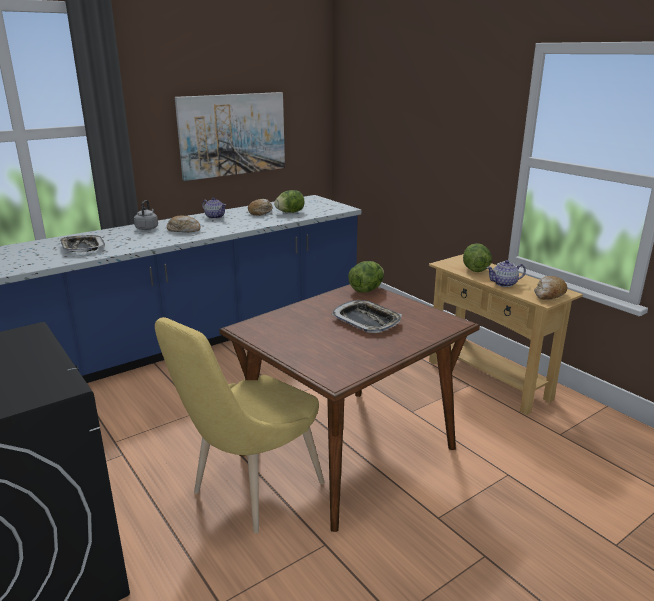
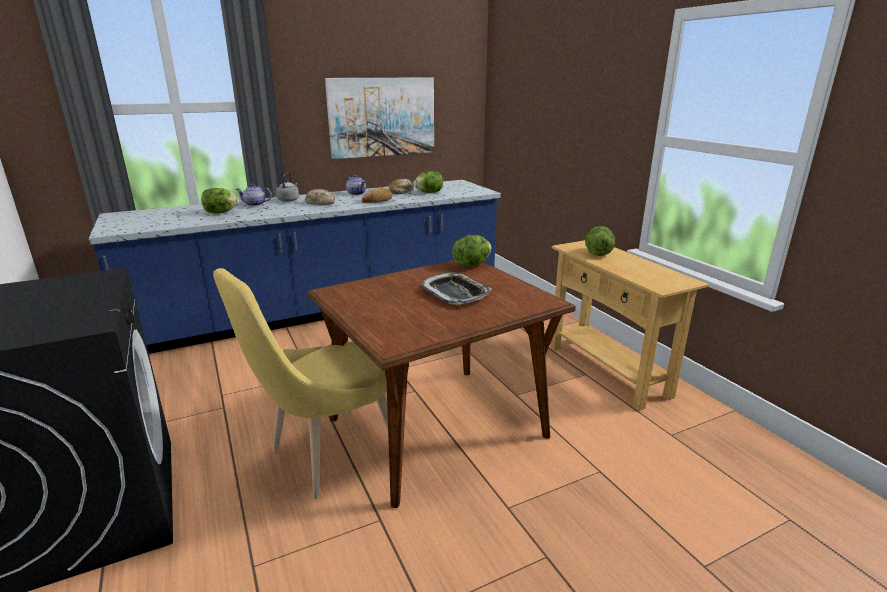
camera: 10 degrees right, 0 degrees up
tray [60,235,105,252] -> lettuce [201,188,239,214]
teapot [486,260,526,287] -> teapot moved to [235,184,272,206]
bread [534,276,567,300] -> bread moved to [361,187,392,203]

